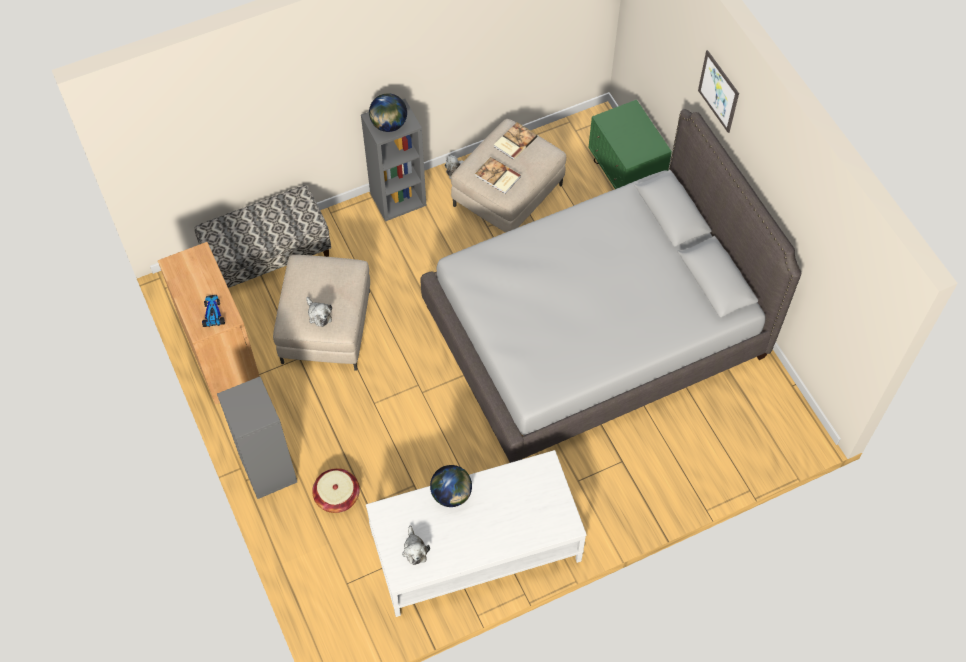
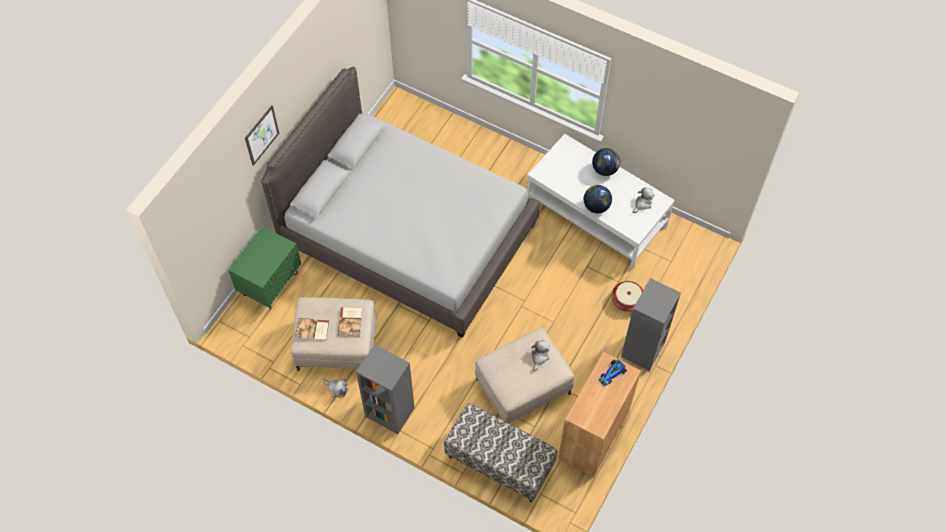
camera: 125 degrees left, 0 degrees up
globe [369,93,407,132] -> globe moved to [592,148,620,176]

